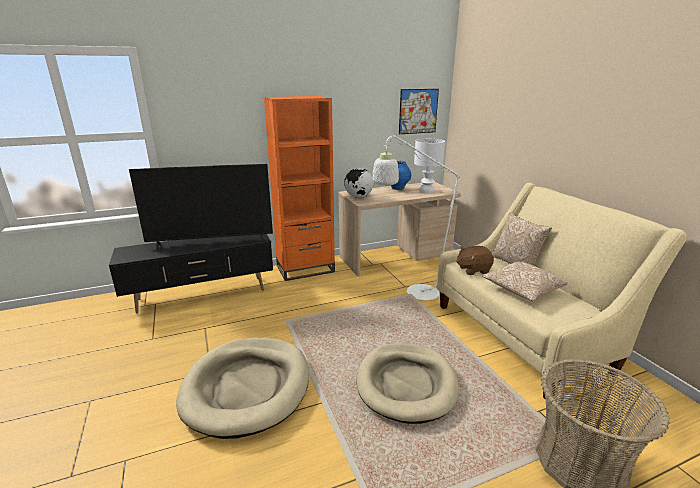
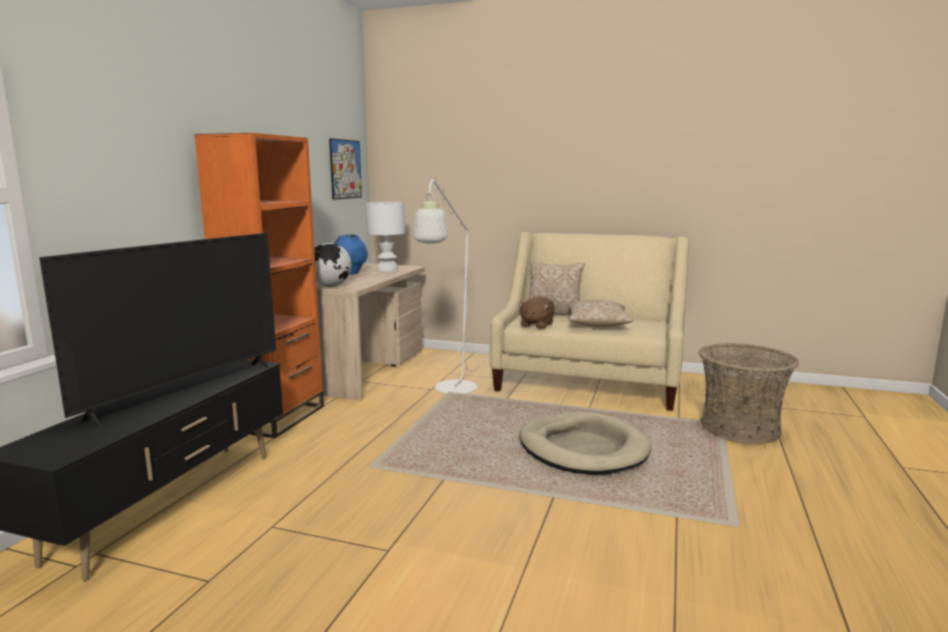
camera: 50 degrees left, 10 degrees down
beige dog bed [176,338,309,439] -> none

